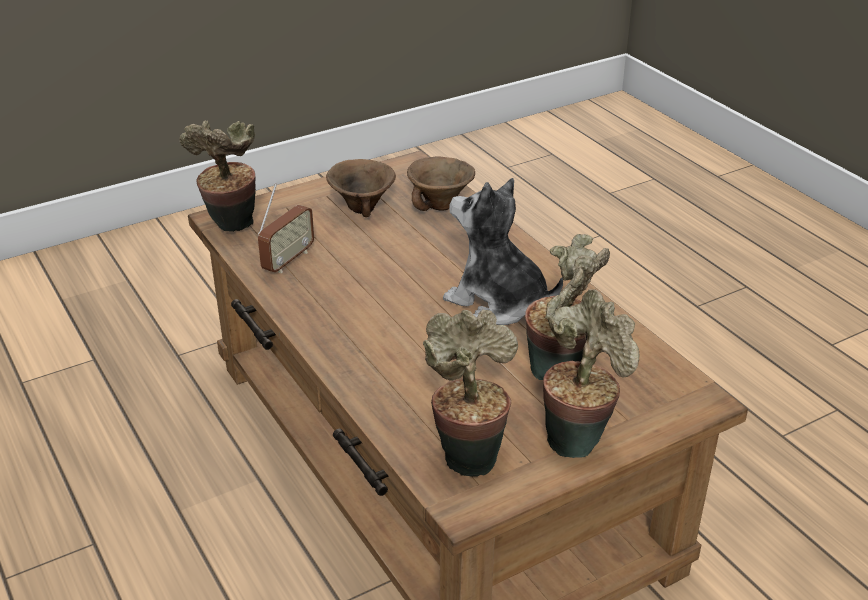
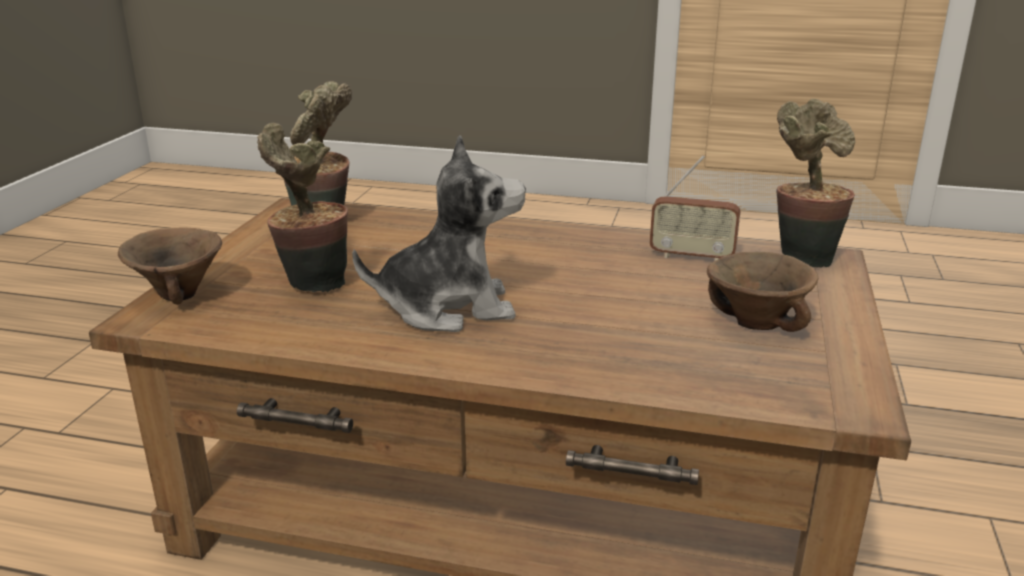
camera: 135 degrees right, 10 degrees down
radio [258,183,314,273] -> radio turned 60 degrees counterclockwise [650,155,741,261]
brown bowl [407,157,475,211] -> brown bowl moved to [118,228,222,305]
potted plant [543,289,640,458] -> none

